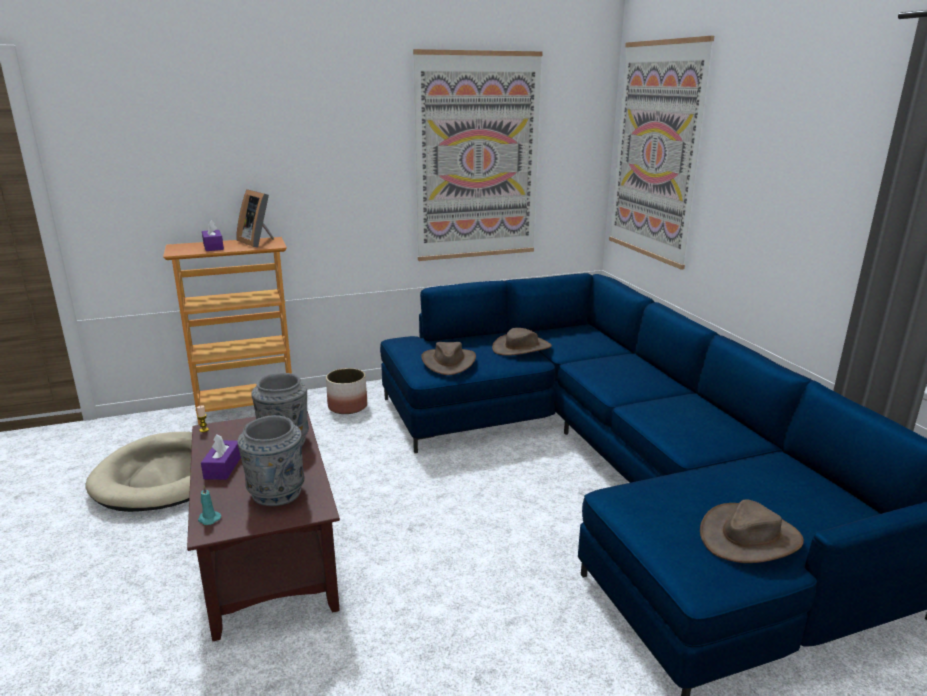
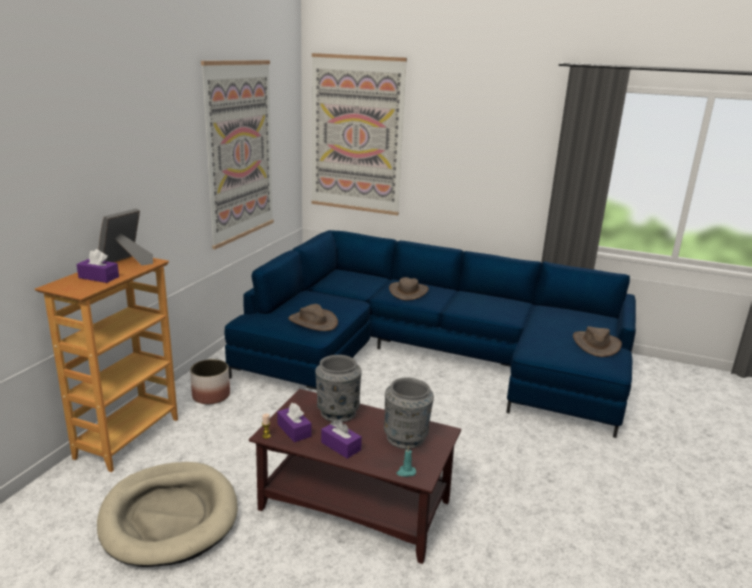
camera: 50 degrees left, 0 degrees up
picture frame [236,189,274,248] -> picture frame turned 120 degrees clockwise [98,208,153,266]
brown hat [492,328,552,356] -> brown hat moved to [389,277,429,301]
none -> purple tissue box [277,403,311,442]

